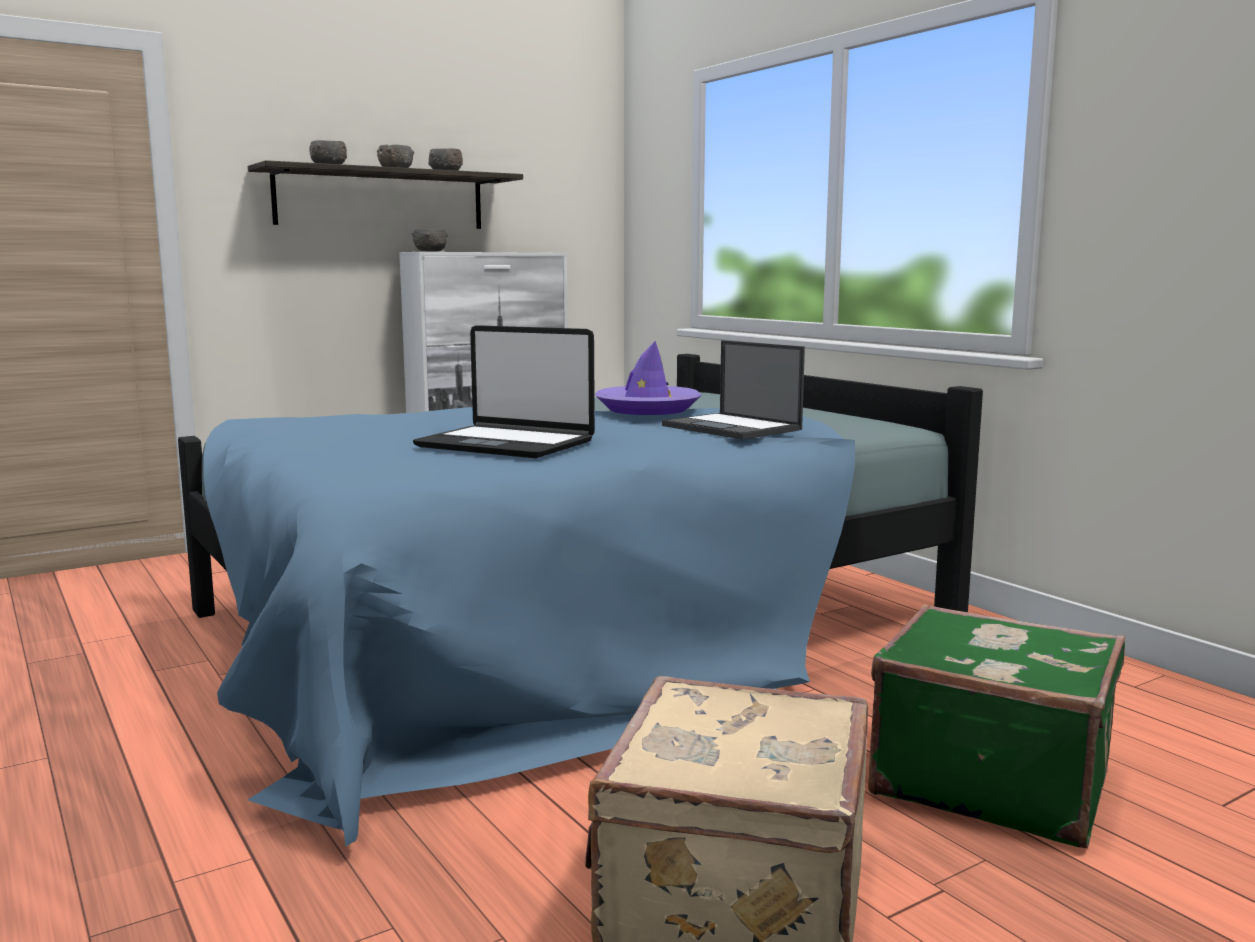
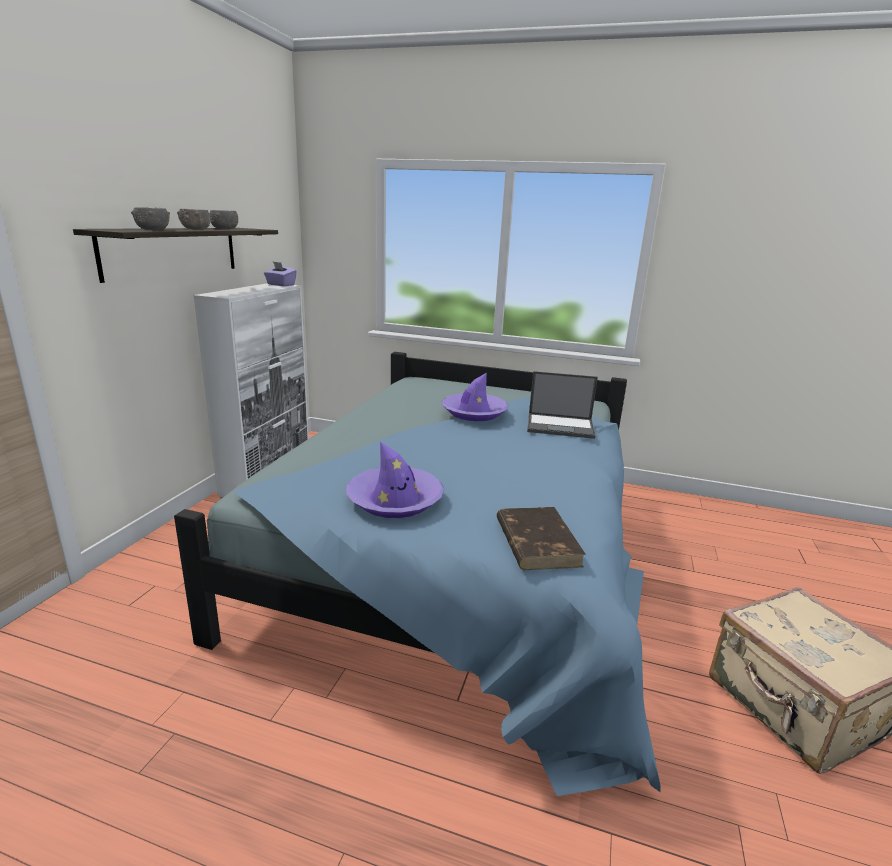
camera: 40 degrees left, 10 degrees up
grey bowl [412,229,448,252] -> none
laptop [413,325,595,458] -> none
green suitcase [868,604,1125,848] -> none
none -> purple tissue box [264,262,297,286]
none -> purple hat [346,441,444,518]
none -> brown book [497,507,586,570]

